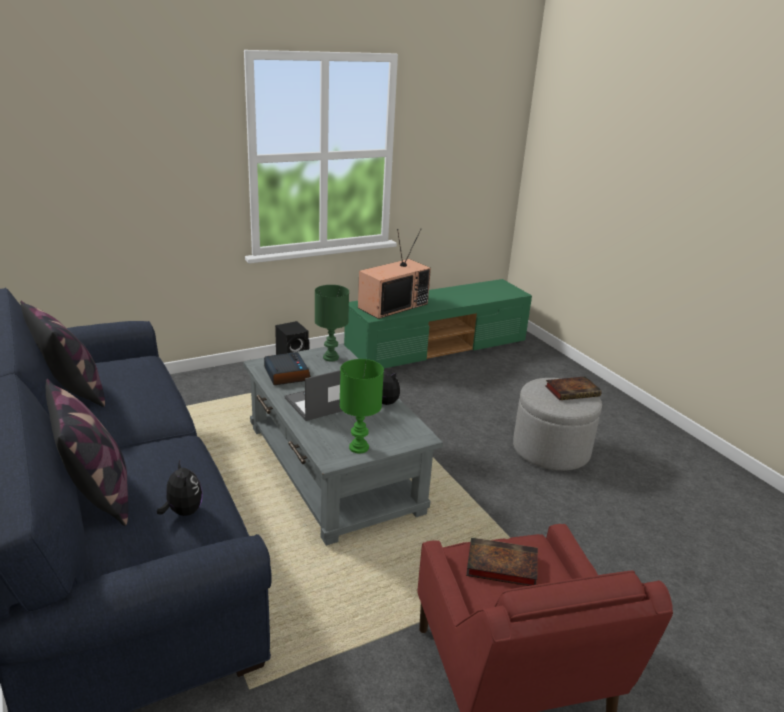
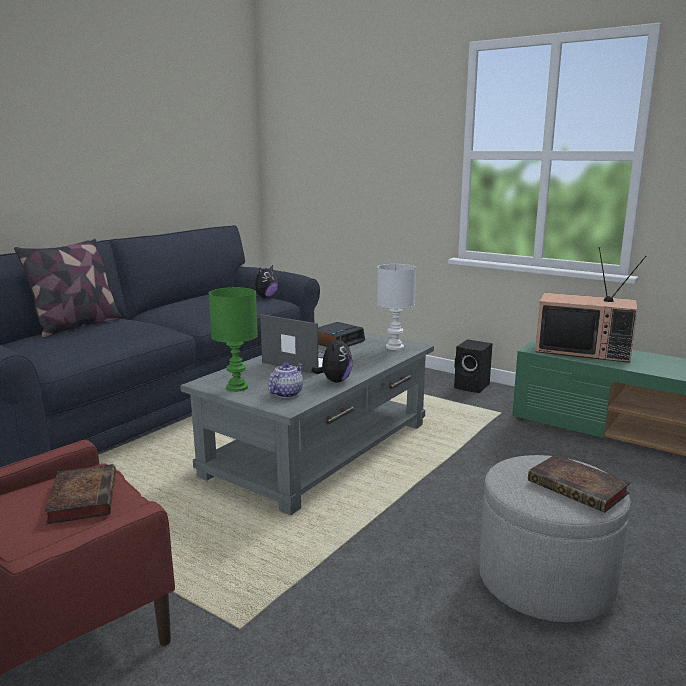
camera: 65 degrees right, 10 degrees down
pillow [20,301,105,407] -> none
plush toy [157,460,203,516] -> plush toy moved to [250,265,278,298]
green table lamp [315,285,349,361] -> white table lamp [377,264,416,350]
none -> teapot [268,363,303,398]

